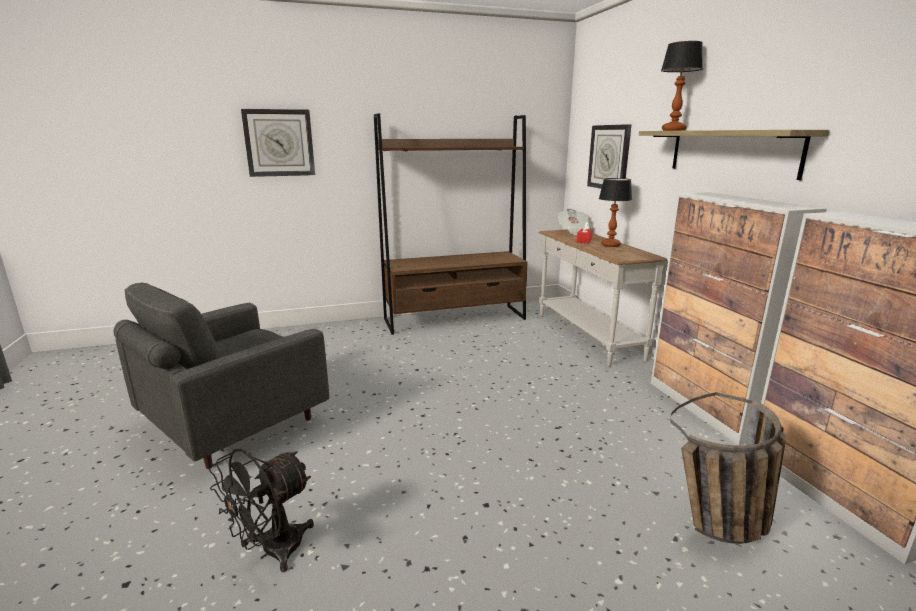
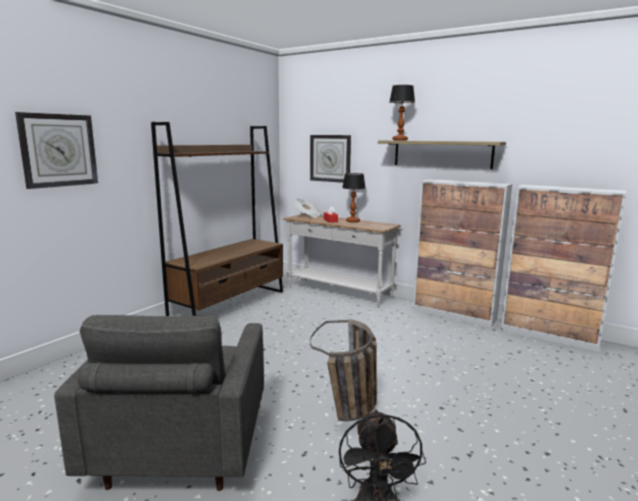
camera: 40 degrees left, 5 degrees down
basket [670,392,786,544] -> basket moved to [310,319,377,421]

